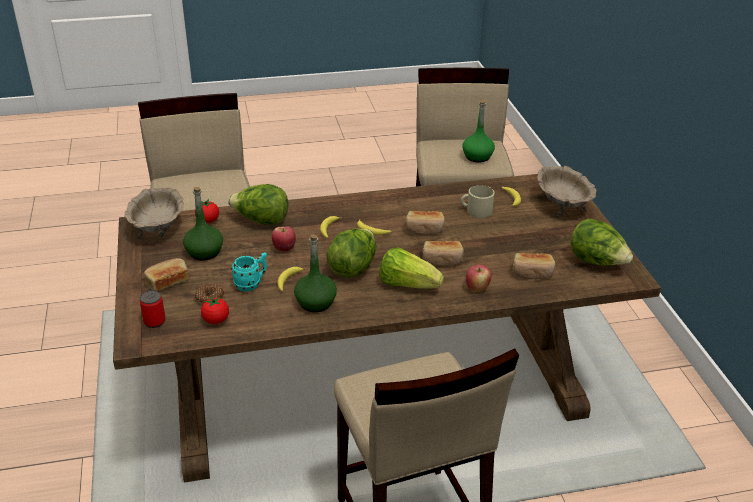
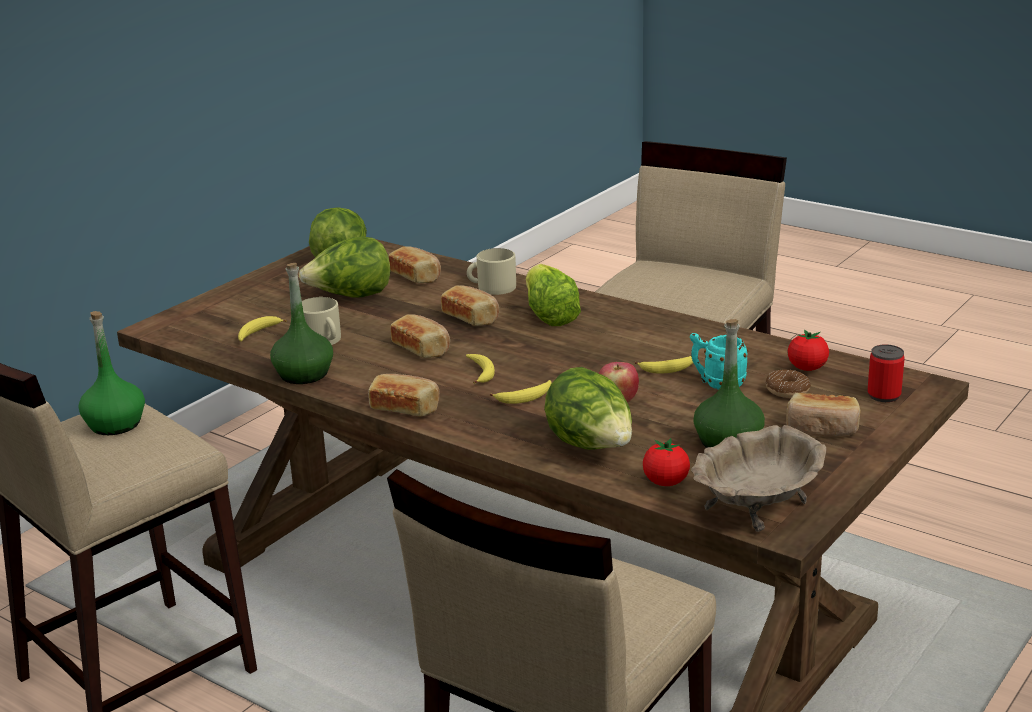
camera: 130 degrees left, 10 degrees down
green bottle [294,234,337,312] -> green bottle moved to [270,263,333,384]
lettuce [326,229,376,278] -> lettuce moved to [299,236,390,298]
apple [466,265,491,292] -> beige mug [467,248,516,295]
beige bowl [537,166,597,217] -> none
none -> bread [368,374,440,417]

